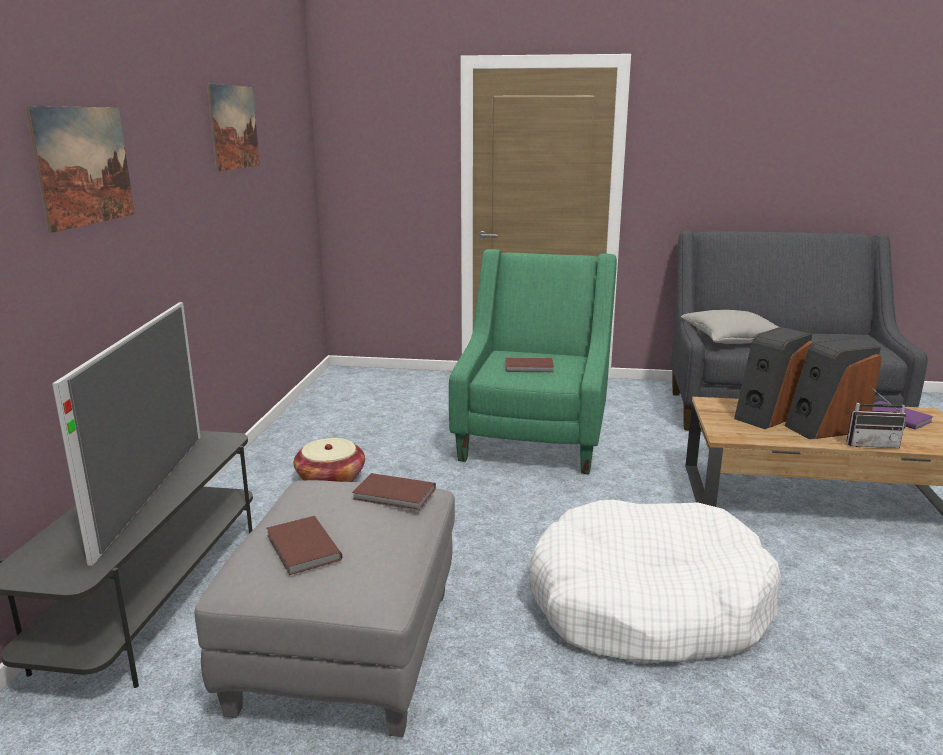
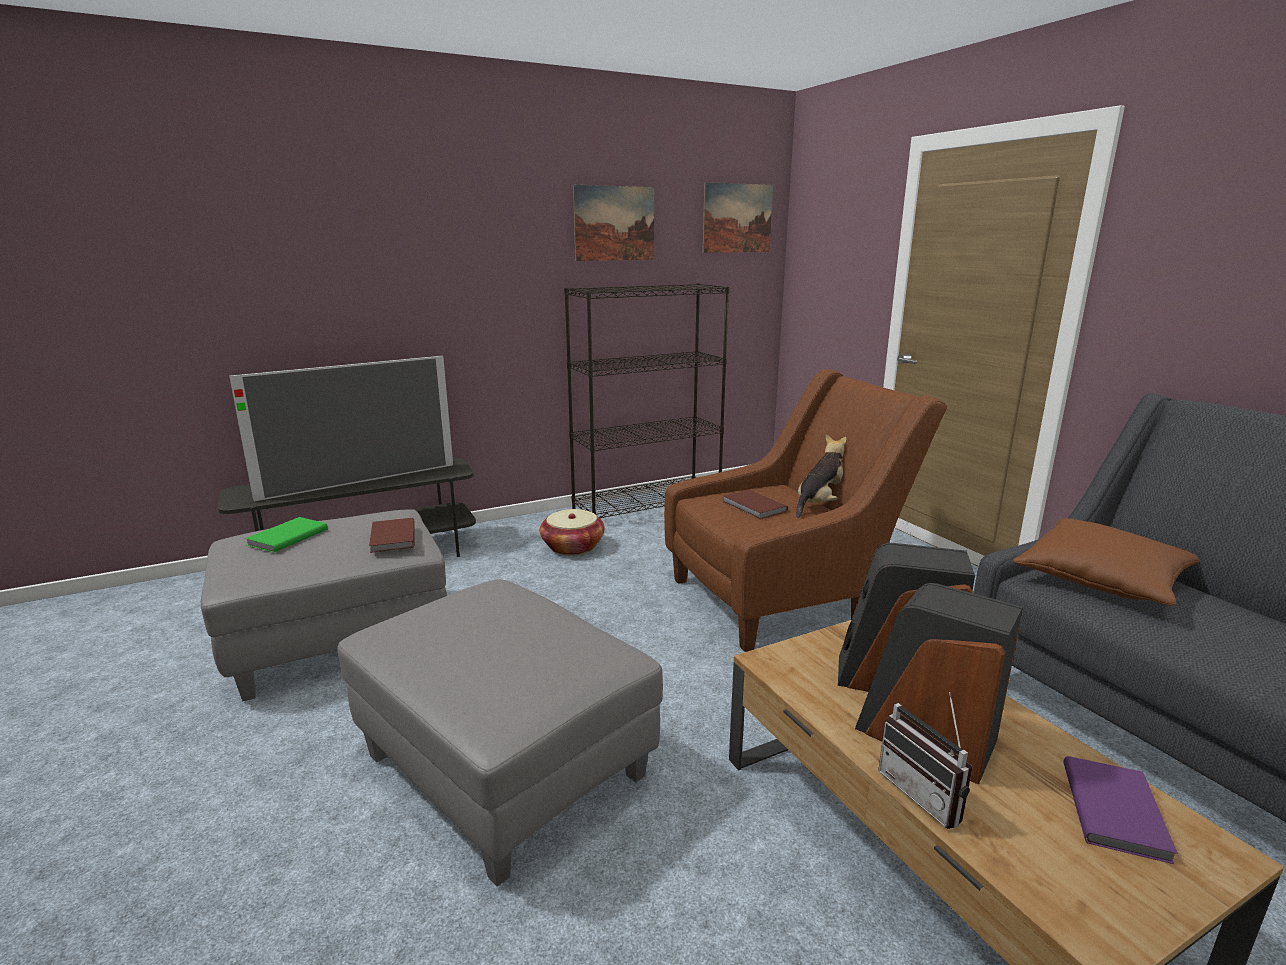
camera: 55 degrees right, 0 degrees up
picture [25,106,135,233] -> picture moved to [703,182,773,253]
brown book [267,516,342,575] -> green book [245,517,328,553]
green armchair [449,249,617,474] -> brown armchair [664,369,947,652]
white dog bed [528,500,781,664] -> grey ottoman [337,579,663,887]
grey pillow [681,310,778,344] -> brown pillow [1012,518,1199,606]
none -> black bookcase [564,283,729,518]
none -> plush toy [796,434,847,518]

